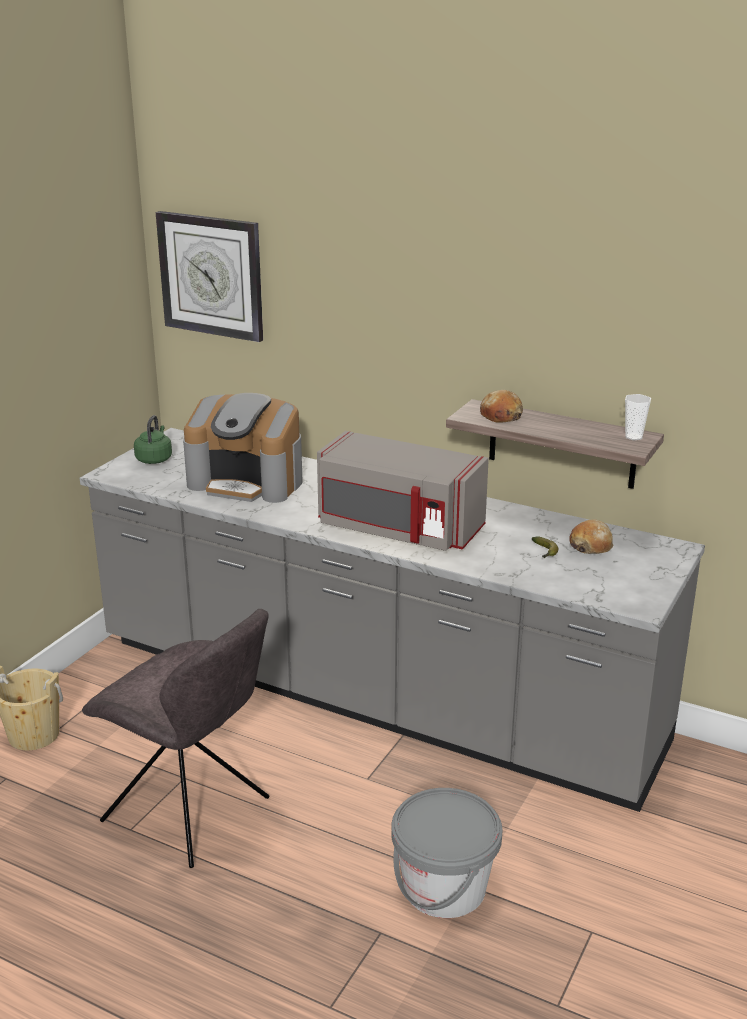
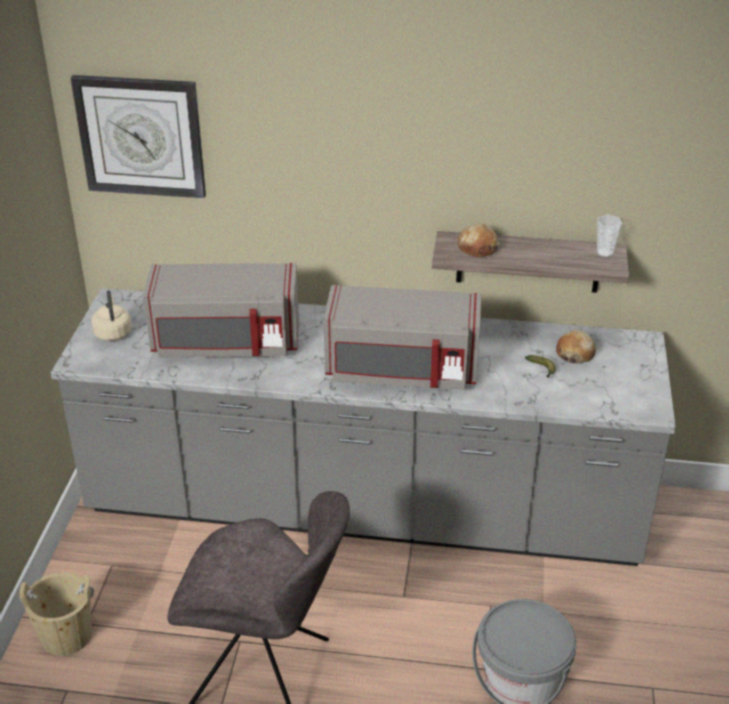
camera: 20 degrees left, 10 degrees up
green kettle [134,415,172,464] -> beige kettle [91,290,132,341]
coffee machine [183,393,303,503] -> grey microwave [143,263,299,358]

